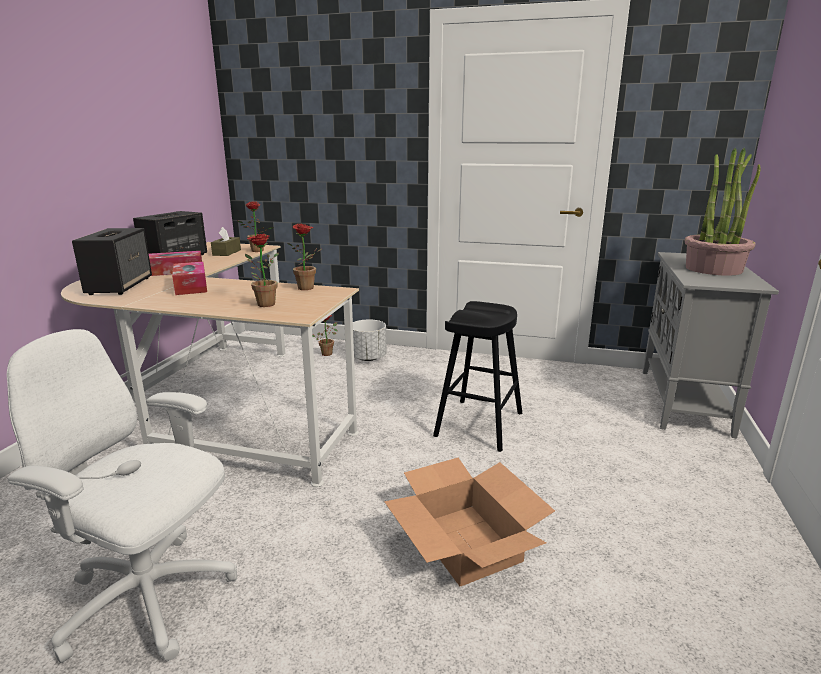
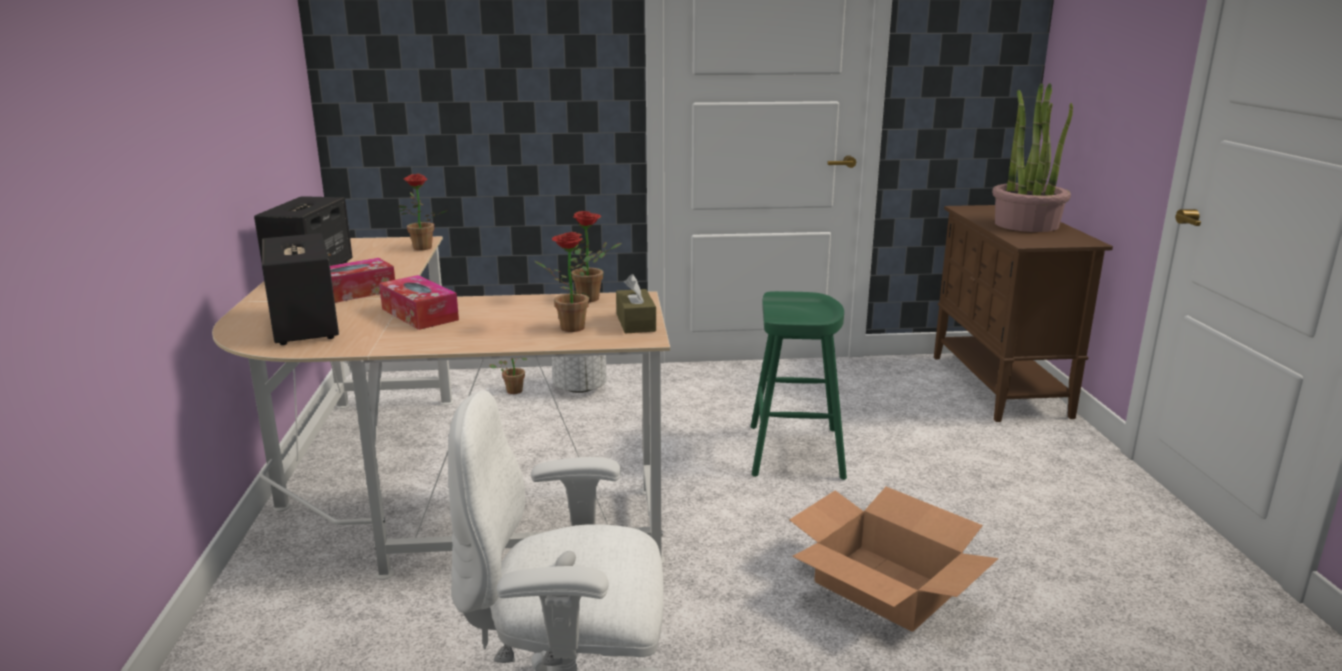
camera: 20 degrees left, 0 degrees up
brown tissue box [211,227,241,256] -> brown tissue box moved to [616,274,656,334]
black stool [433,301,522,452] -> green stool [751,291,847,480]
grey cabinet [643,252,779,438] -> brown cabinet [934,205,1113,422]

